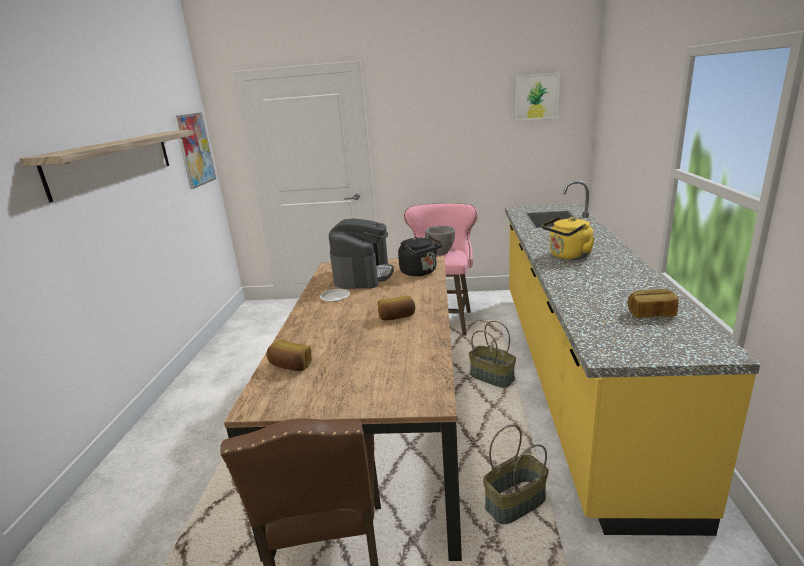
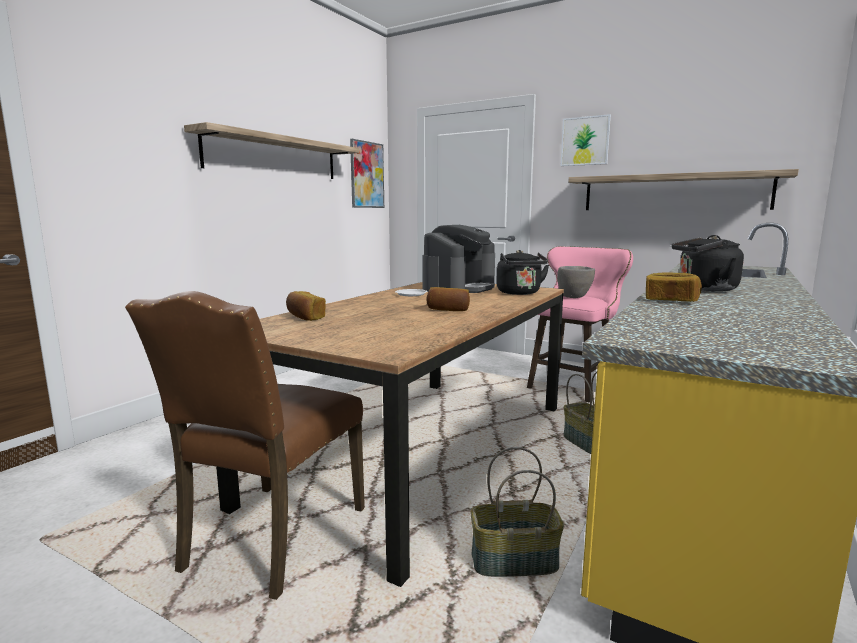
camera: 25 degrees right, 10 degrees down
picture [515,73,560,121] -> picture moved to [561,114,611,166]
yellow kettle [542,216,595,260] -> black kettle [672,235,744,292]
bread [628,289,679,318] -> bread moved to [646,272,702,302]
none -> shelf [569,169,799,210]

